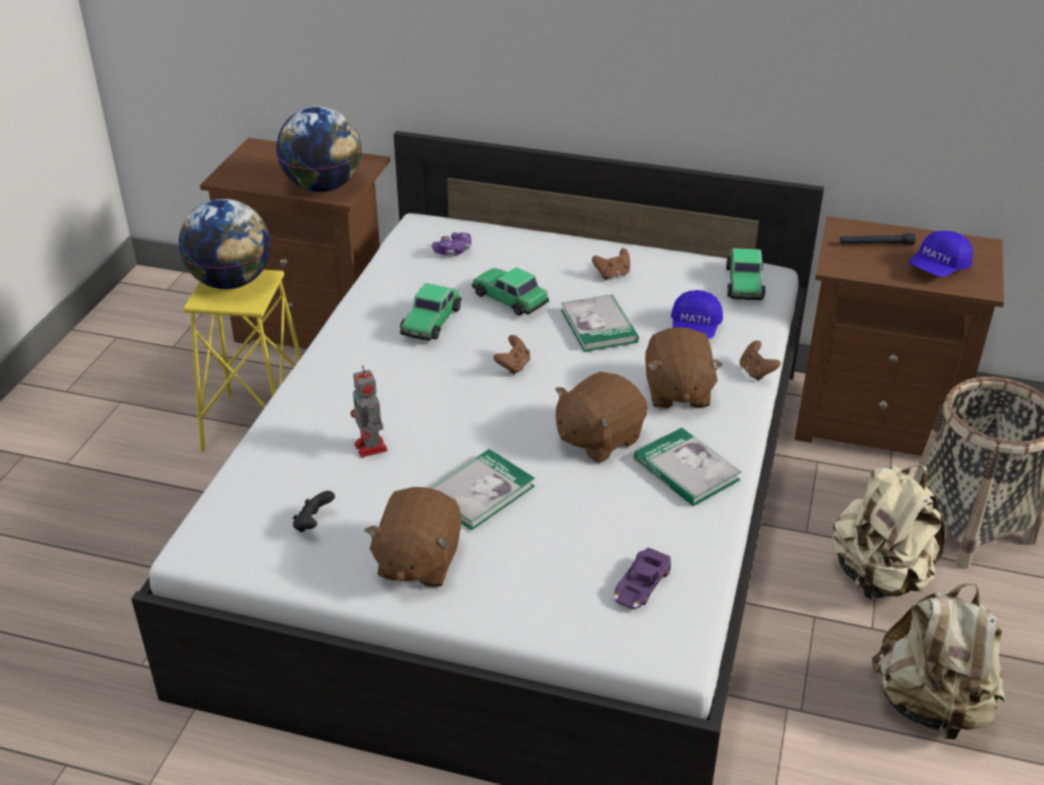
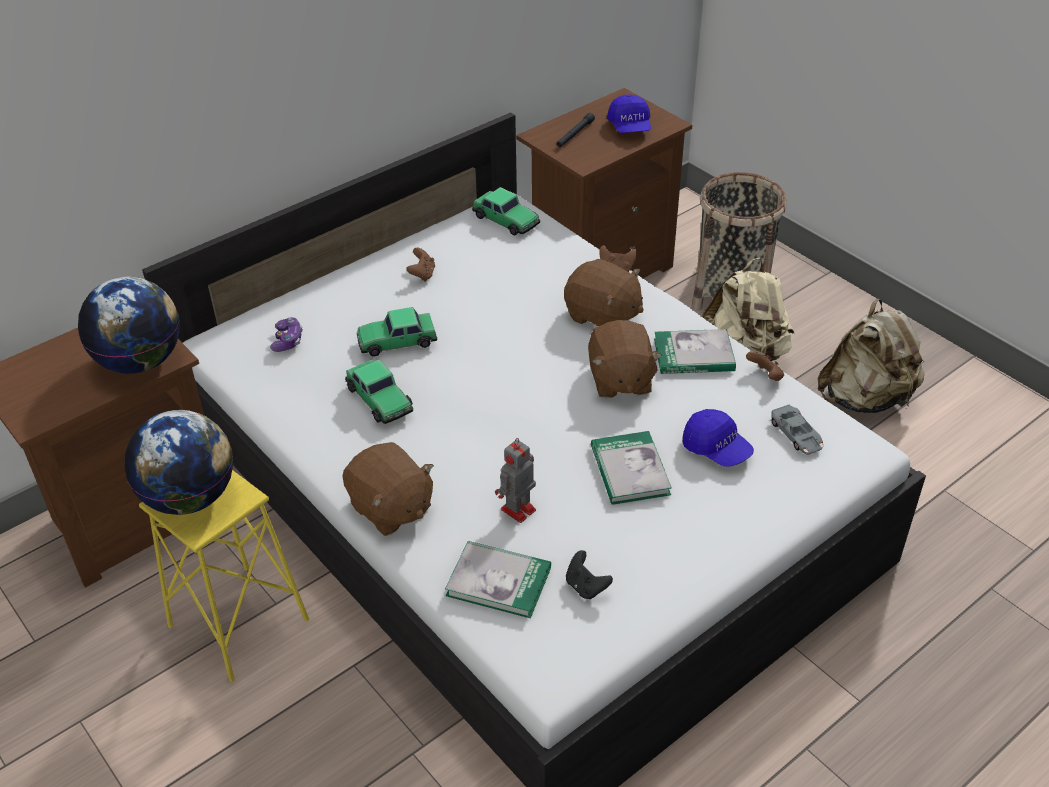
camera: 55 degrees left, 5 degrees up
toy robot [350,366,388,458] -> toy robot turned 120 degrees clockwise [495,438,536,523]
brown plush toy [364,487,462,588] -> brown plush toy moved to [343,442,434,536]
brown game controller [493,335,530,375] -> brown game controller moved to [746,351,784,381]
book [561,295,639,352] -> book moved to [445,541,551,618]
purple toy car [614,548,671,609] -> grey toy car [771,404,823,454]
blue cap [671,290,723,339] -> blue cap moved to [682,409,754,467]

